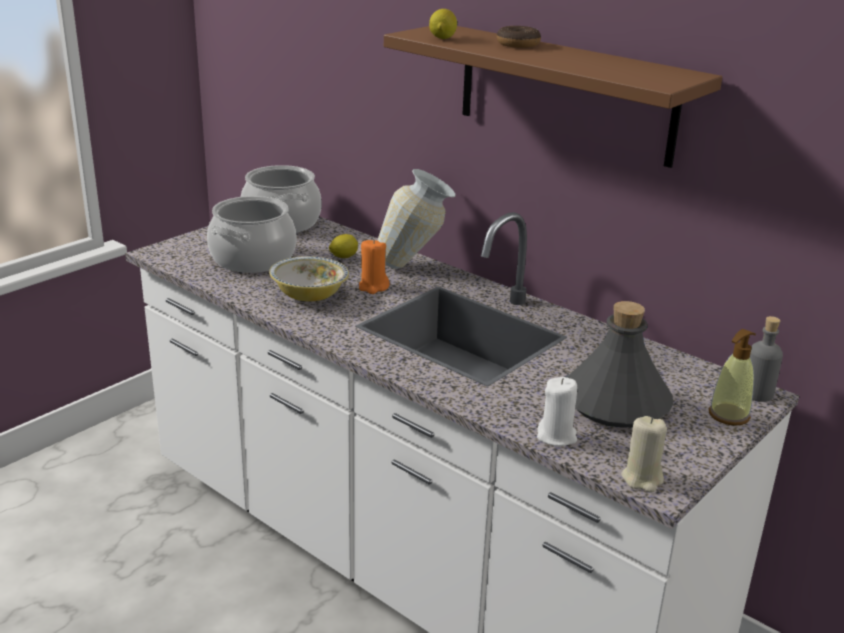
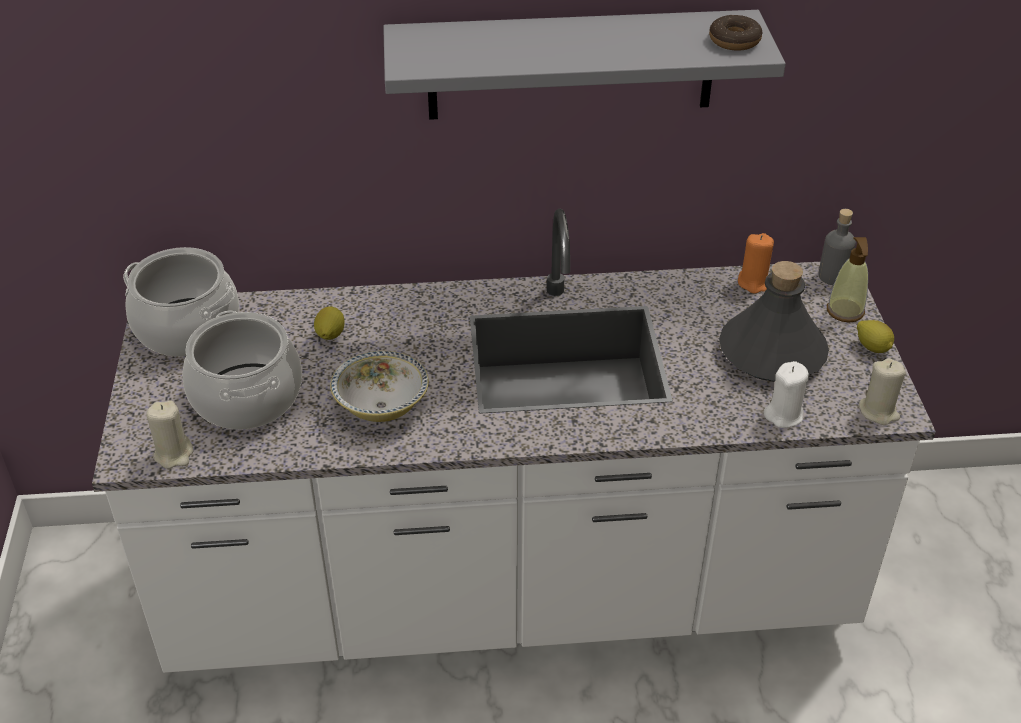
camera: 45 degrees left, 15 degrees up
orange candle [359,239,389,294] -> orange candle moved to [738,233,774,293]
vase [377,169,456,269] -> none
brown shelf [384,26,722,168] -> grey shelf [383,10,786,120]
lemon [429,9,457,39] -> lemon moved to [857,320,894,353]
donut [497,26,541,48] -> donut moved to [709,14,762,51]
none -> beige candle [146,400,193,469]

